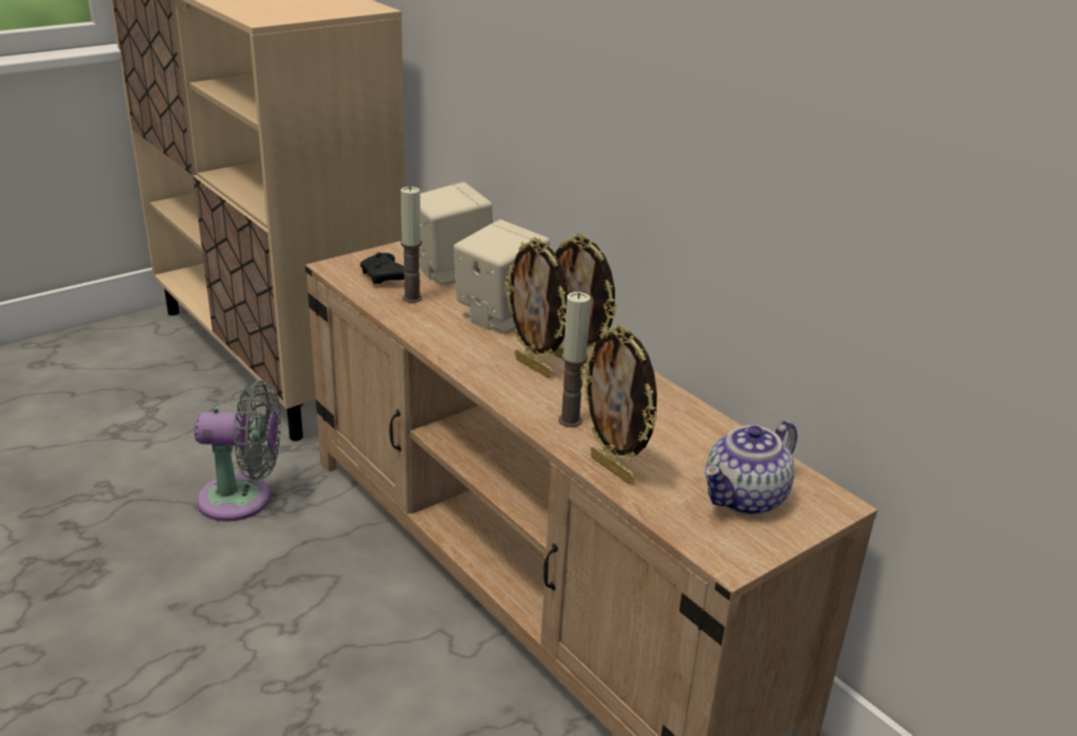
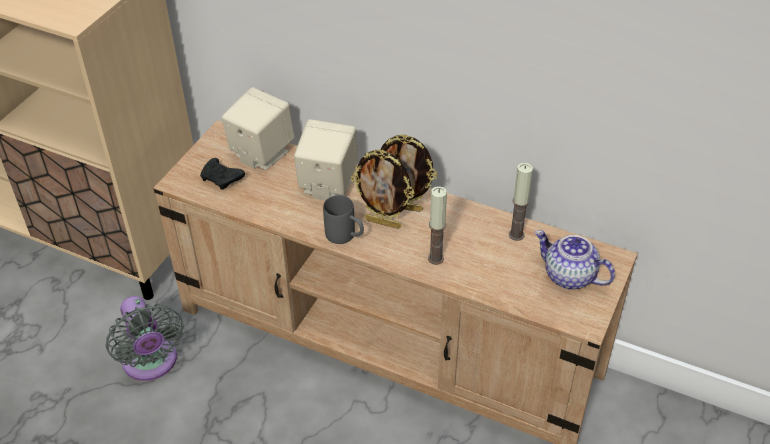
camera: 25 degrees left, 15 degrees up
grey fan [194,381,281,522] -> grey fan turned 90 degrees clockwise [106,296,184,381]
candle [401,186,422,303] -> candle moved to [509,163,533,241]
picture frame [581,325,658,484] -> none
teapot [704,421,797,515] -> teapot turned 105 degrees clockwise [535,230,615,290]
none -> grey mug [323,195,364,244]

